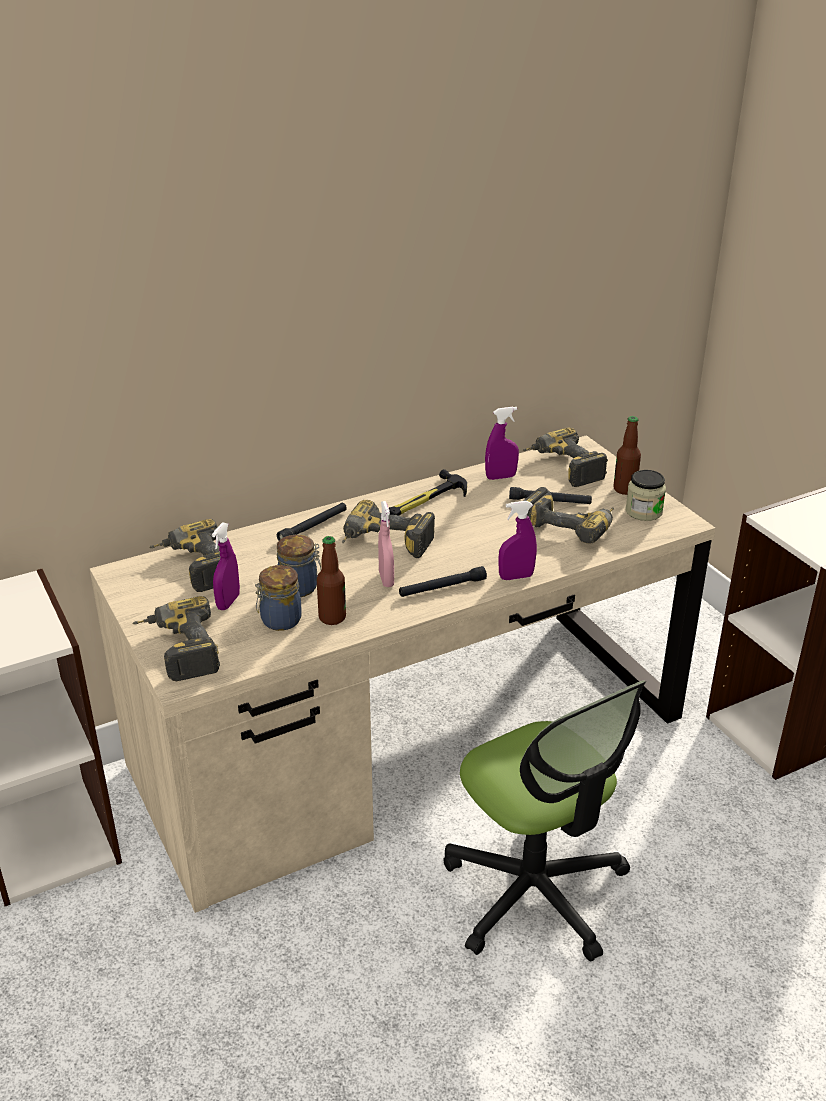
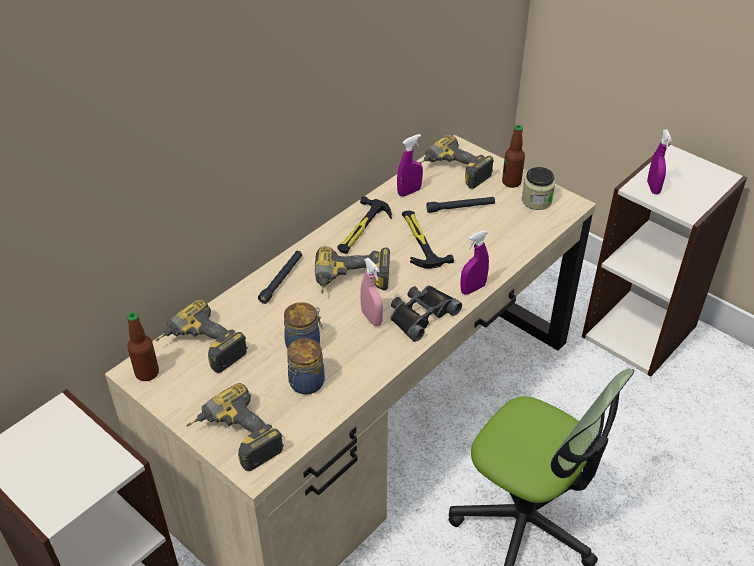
camera: 20 degrees left, 10 degrees up
purple spray bottle [212,522,240,610] -> purple spray bottle moved to [647,130,672,194]
bottle [317,536,346,625] -> bottle moved to [127,312,159,381]
black flashlight [399,566,487,597] -> black binoculars [390,285,462,342]
power drill [524,487,614,544] -> none
none -> hammer [402,211,454,269]

